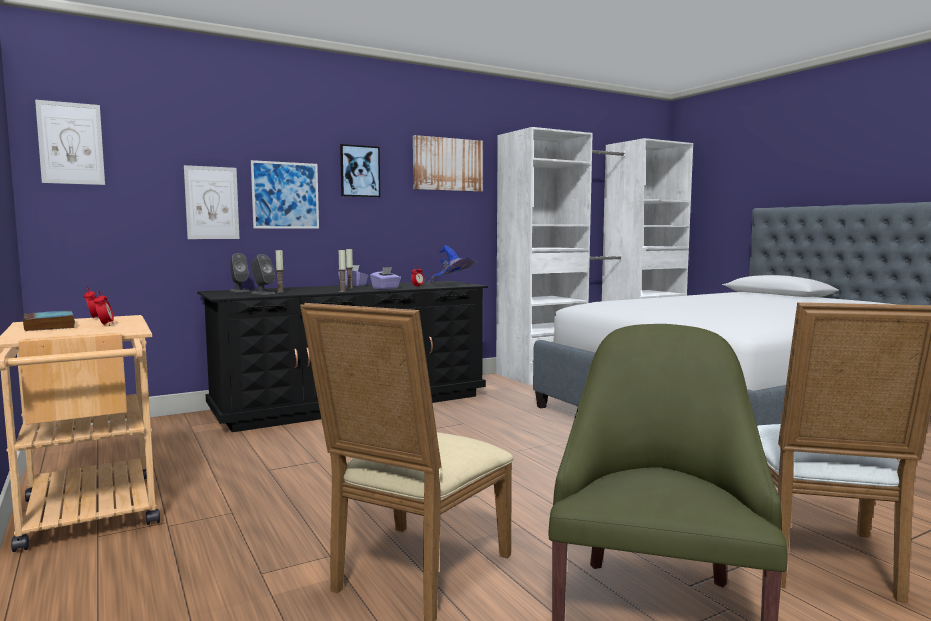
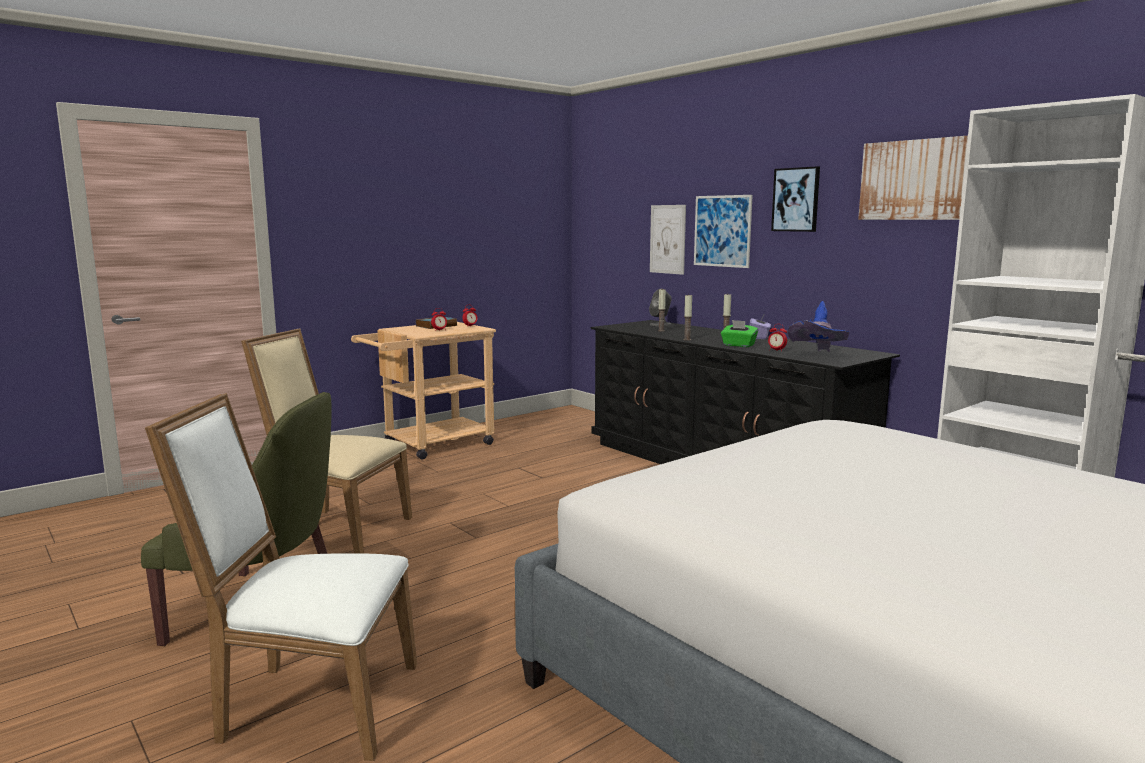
camera: 80 degrees right, 5 degrees up
picture [35,100,105,185] -> none
grey speaker [251,254,275,295] -> none
purple tissue box [370,267,401,289] -> green tissue box [721,320,758,347]

